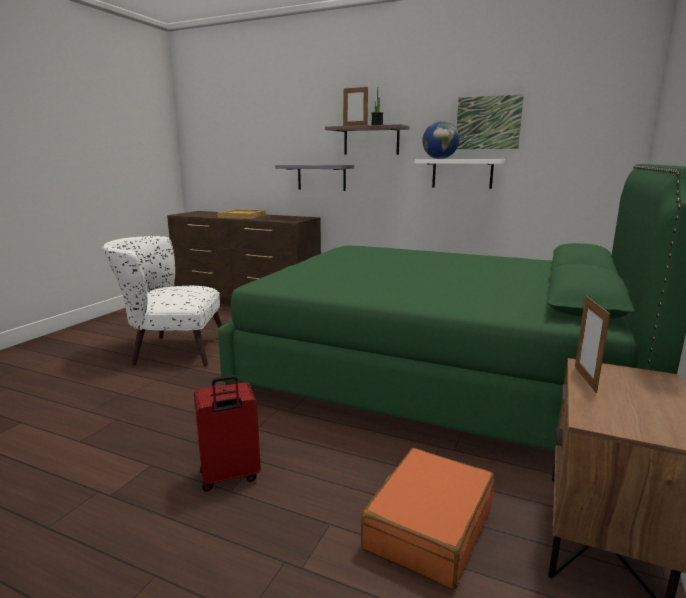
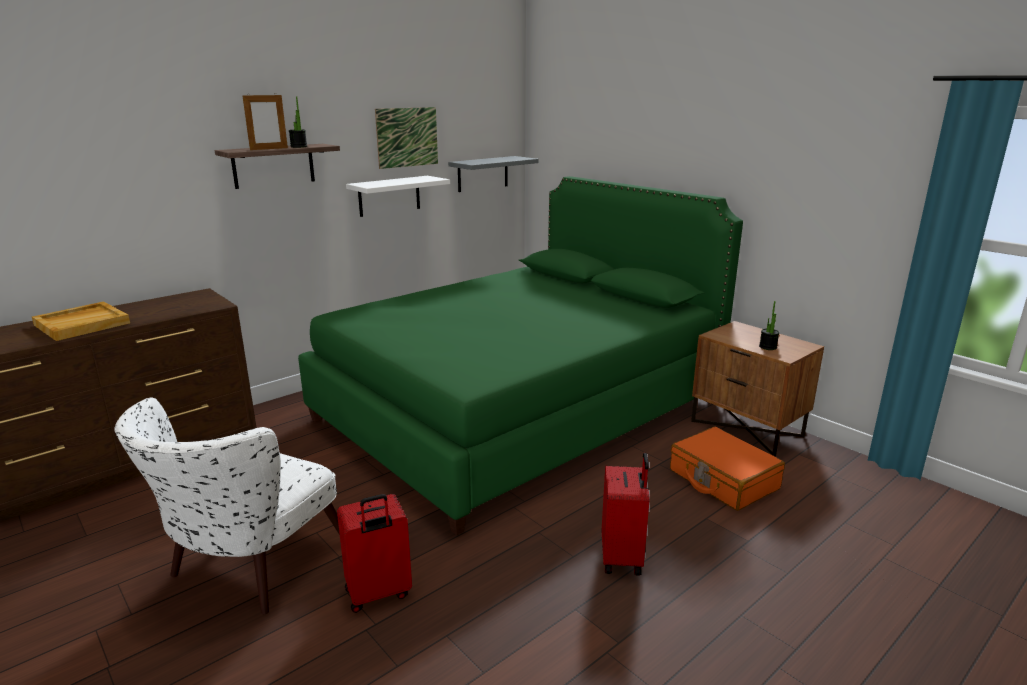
camera: 65 degrees left, 5 degrees up
grey shelf [275,165,354,191] -> grey shelf moved to [448,156,539,192]
globe [422,121,460,159] -> none
picture frame [575,295,610,393] -> none
none -> red suitcase [337,494,412,613]
none -> potted plant [759,301,779,350]

